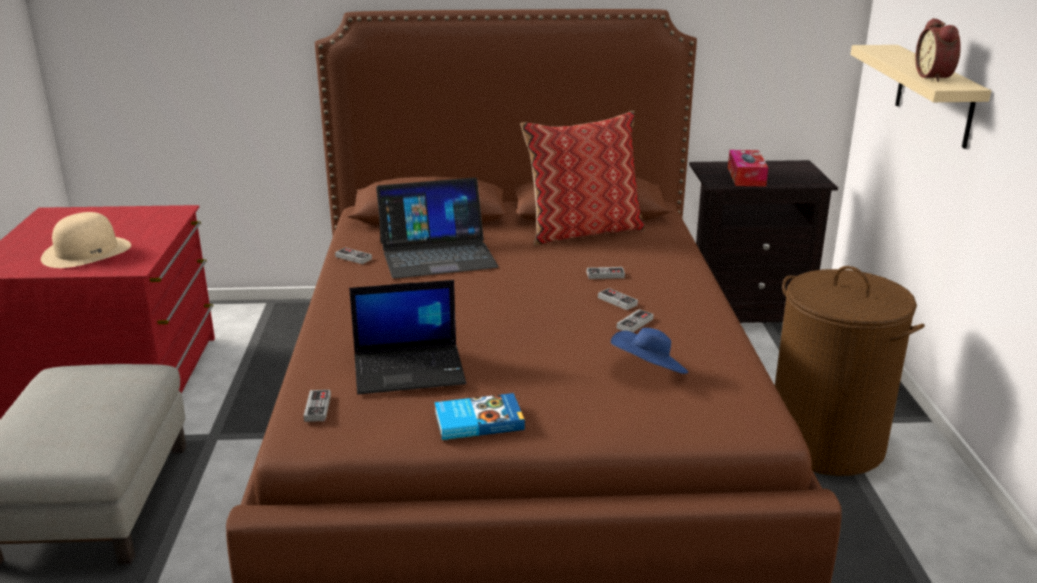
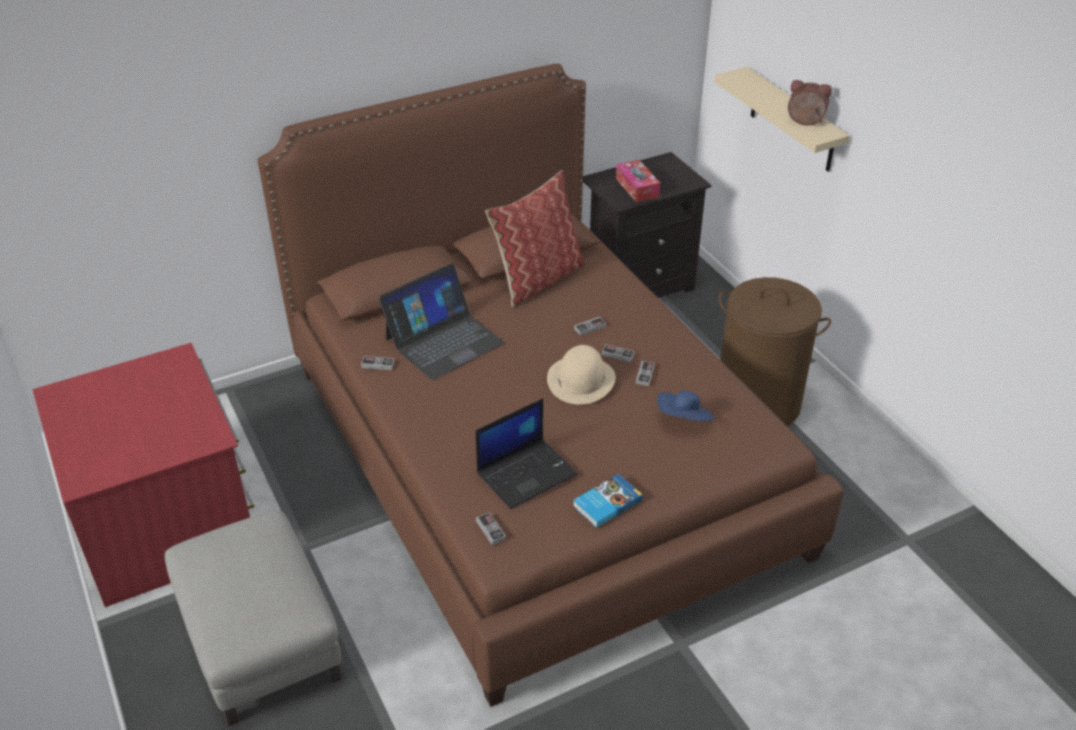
camera: 25 degrees left, 15 degrees up
beige hat [41,212,131,268] -> beige hat moved to [547,345,616,405]
alarm clock [916,18,961,82] -> alarm clock turned 135 degrees clockwise [788,80,832,126]

